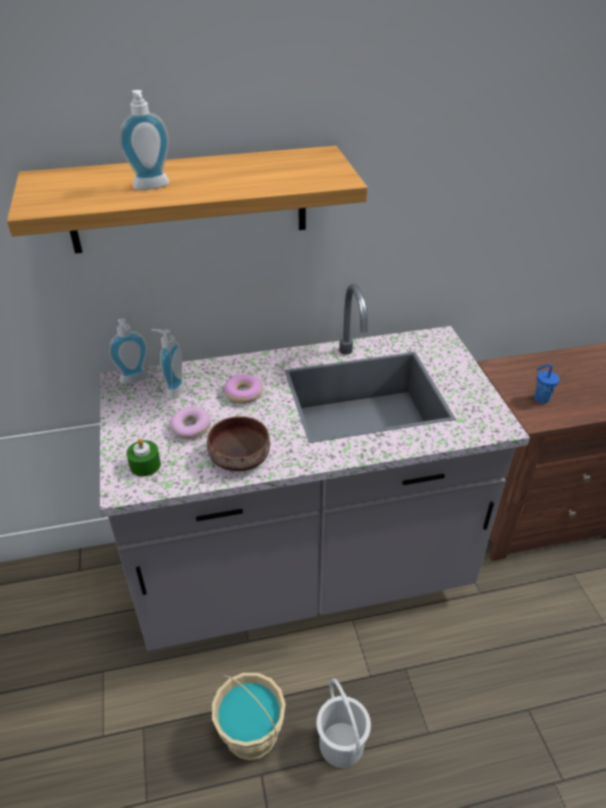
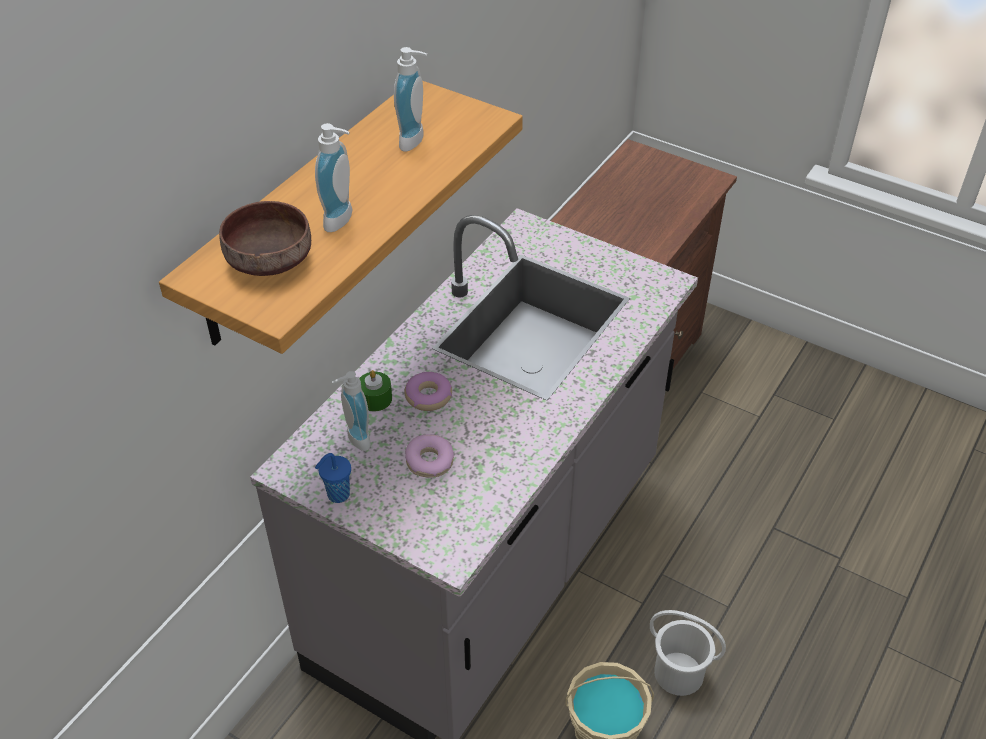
camera: 45 degrees left, 5 degrees up
soap dispenser [109,318,148,384] -> soap dispenser moved to [394,47,427,151]
green candle [126,438,161,477] -> green candle moved to [359,370,392,411]
brown bowl [207,416,270,471] -> brown bowl moved to [219,201,311,276]
blue cup [534,364,560,404] -> blue cup moved to [315,453,351,503]

